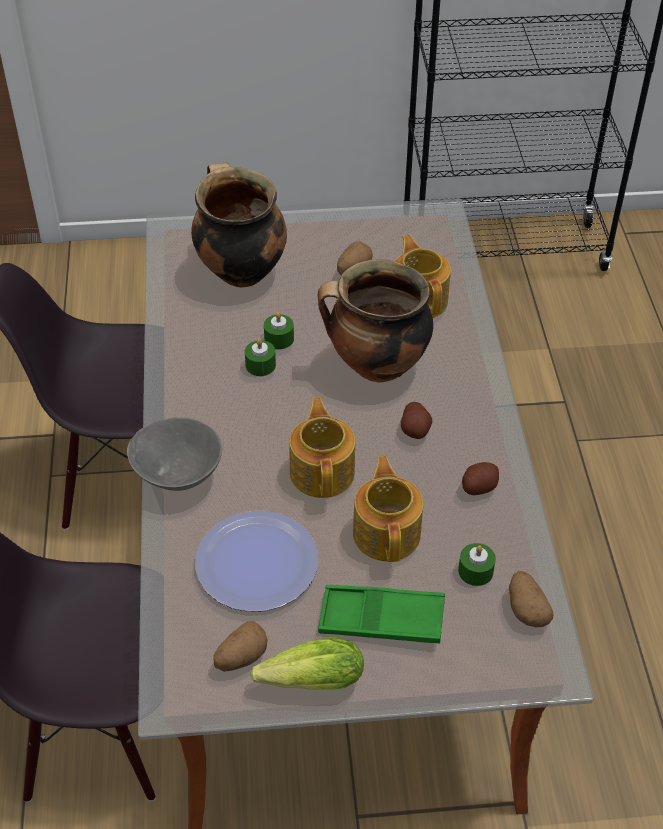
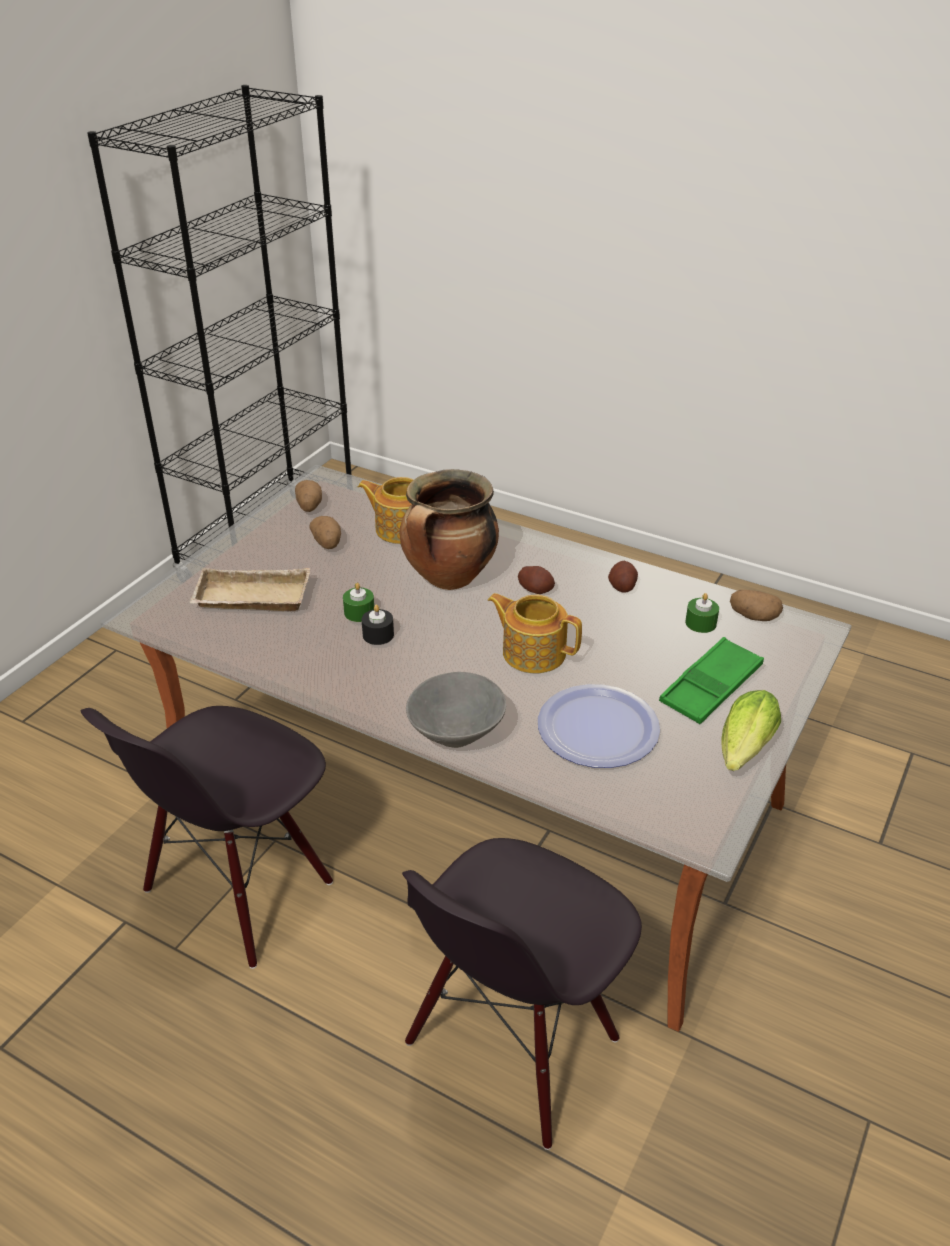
camera: 55 degrees left, 10 degrees down
cooking pot [191,163,287,288] -> beige tray [189,568,310,611]
potato [213,622,268,672] -> potato moved to [295,480,322,512]
green candle [245,339,276,376] -> black candle [362,605,394,645]
teapot [353,456,423,562] -> none

